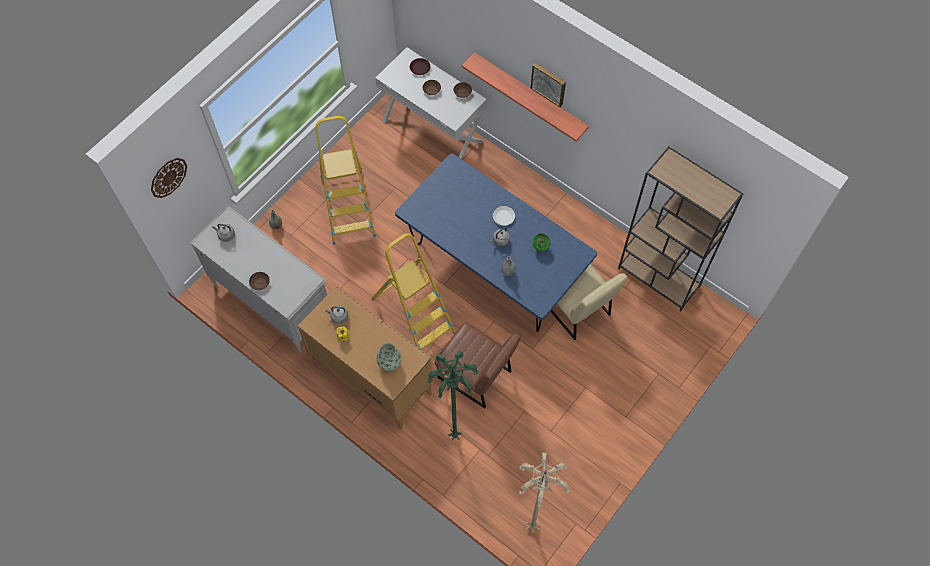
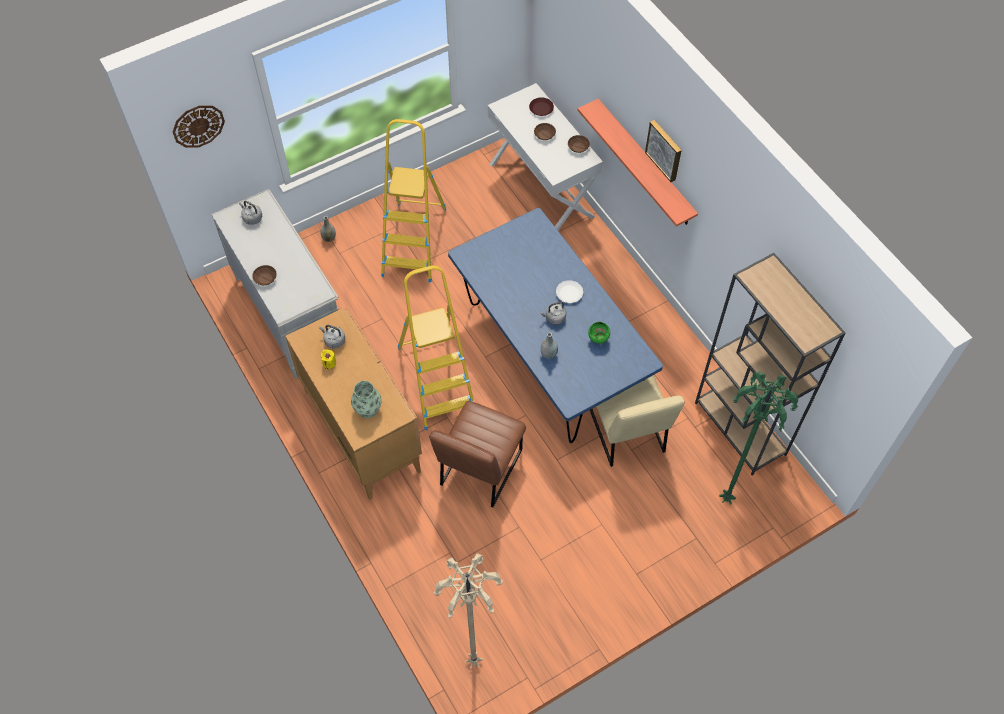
camera: 20 degrees right, 5 degrees down
green floor lamp [427,351,479,441] -> green floor lamp moved to [719,371,798,505]
brown chair [435,322,521,408] -> brown chair turned 60 degrees clockwise [429,401,526,507]

